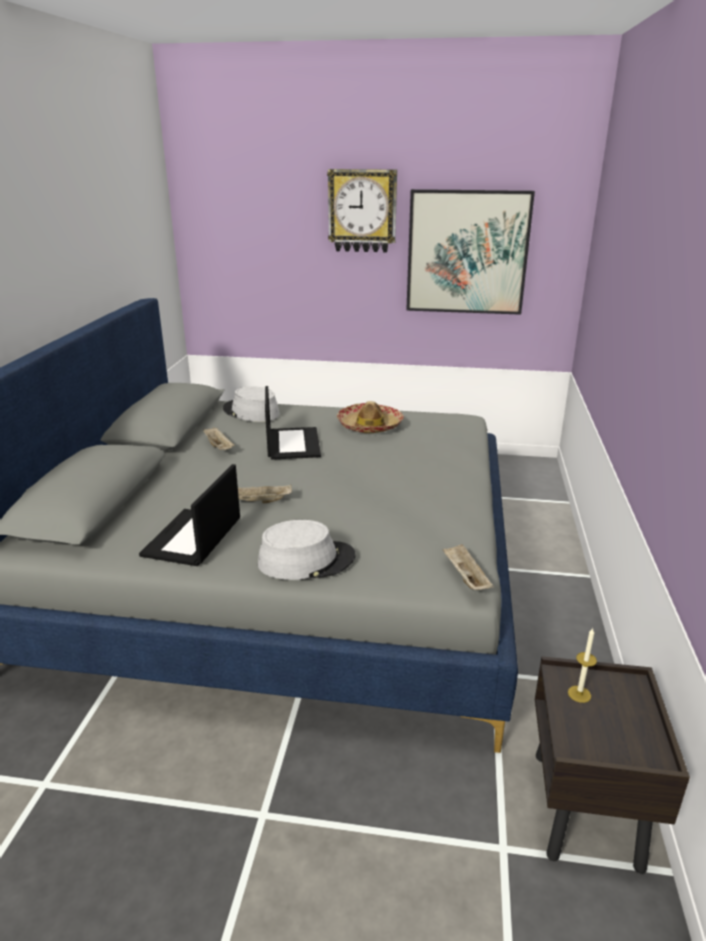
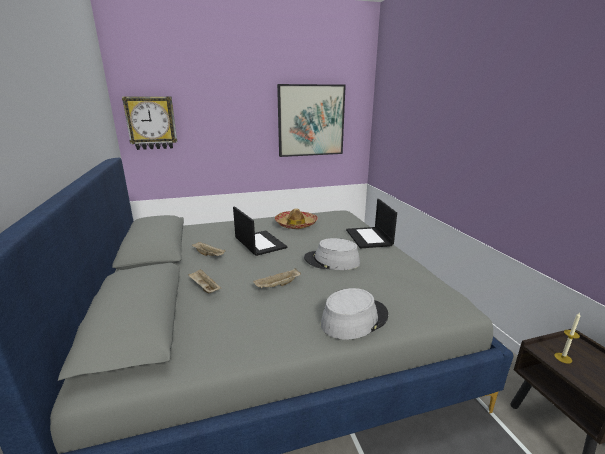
camera: 25 degrees left, 5 degrees down
laptop [139,464,240,566] -> laptop moved to [346,199,397,248]
grey hat [223,386,280,422] -> grey hat moved to [304,238,360,270]
wall clock [327,169,397,253] -> wall clock moved to [122,96,177,150]
beige tray [443,543,494,590] -> beige tray moved to [188,269,221,293]

